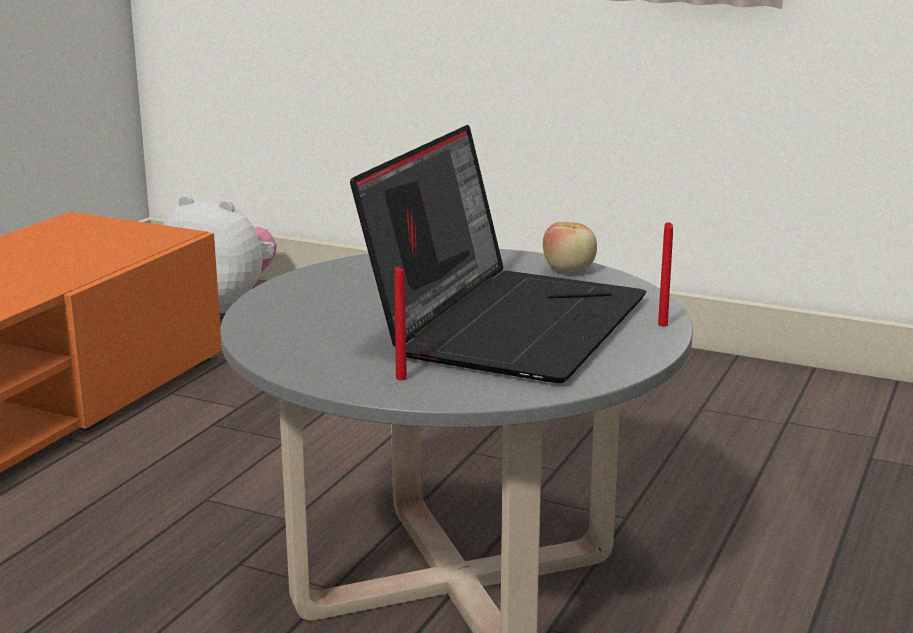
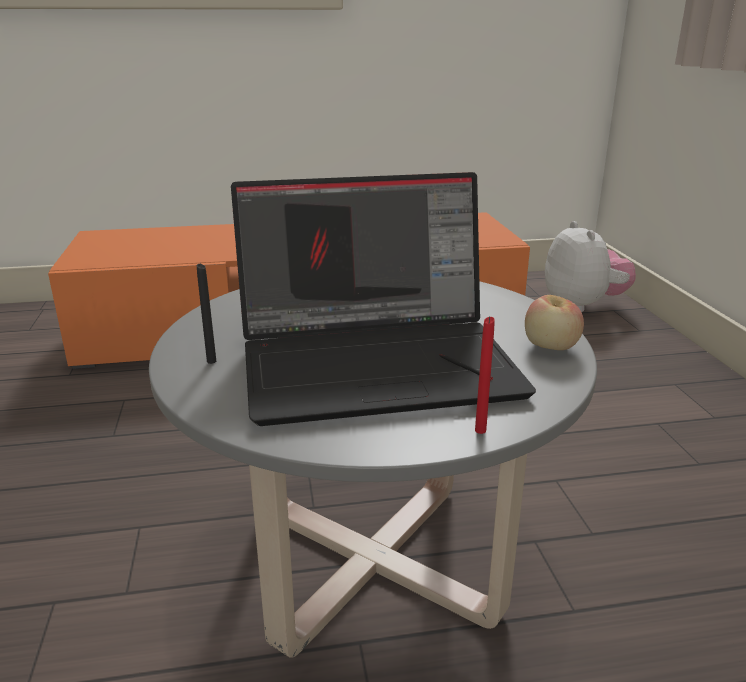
camera: 55 degrees right, 5 degrees up
red candle [395,265,407,380] -> black candle [197,263,216,364]

